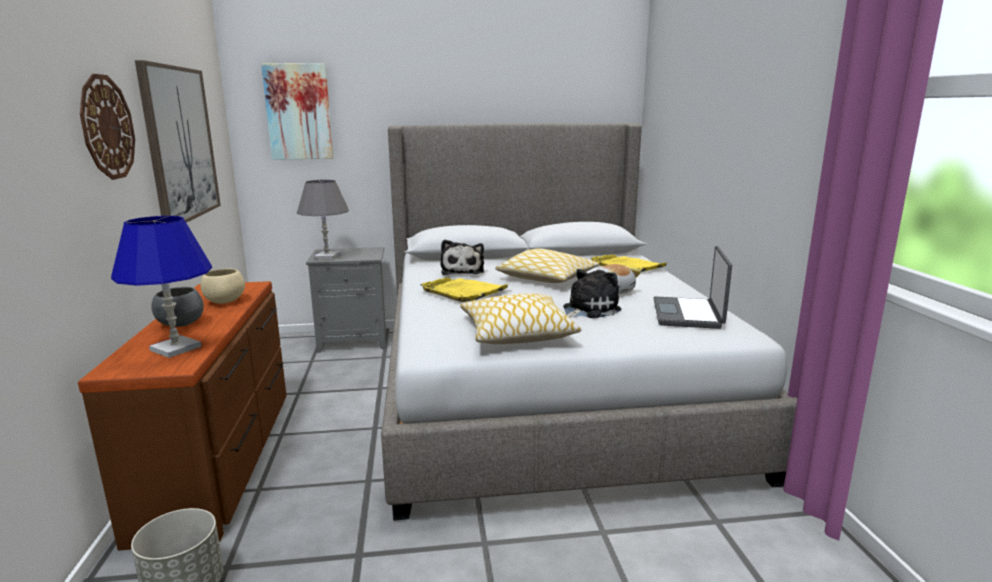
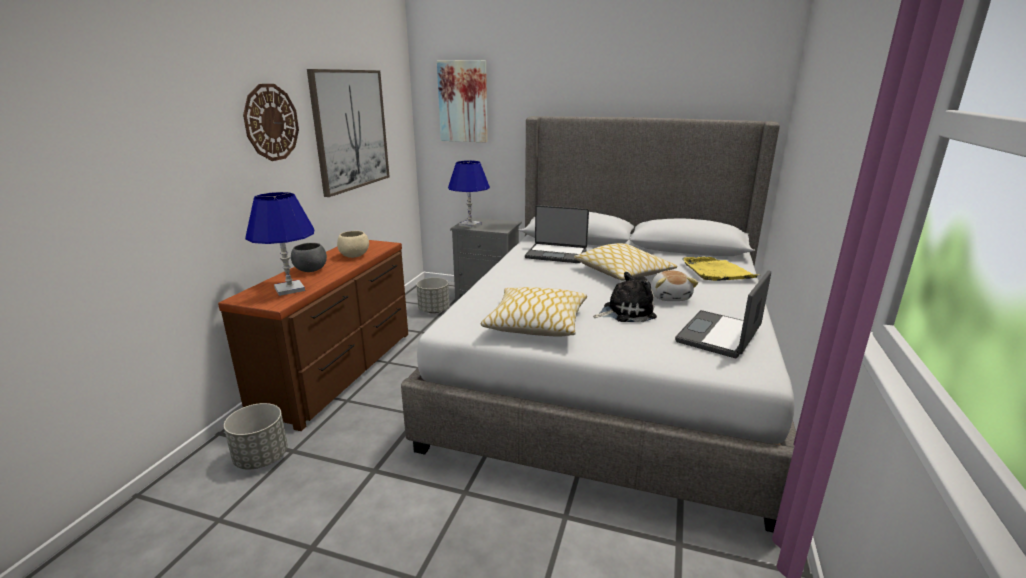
camera: 25 degrees right, 5 degrees up
grey table lamp [297,180,349,259] -> blue table lamp [448,160,490,228]
yellow tray [420,278,509,302] -> none
plush toy [440,240,484,275] -> laptop [525,205,589,263]
none -> grey planter [416,278,449,313]

